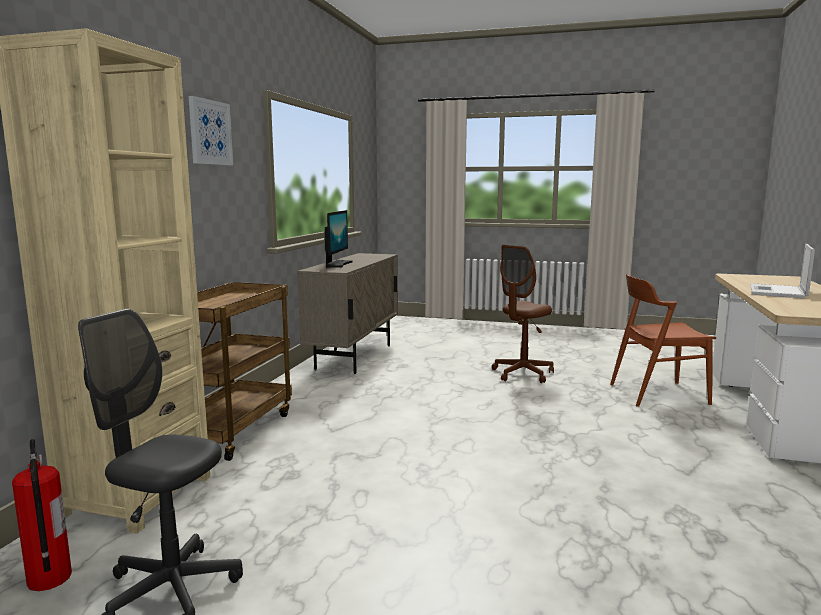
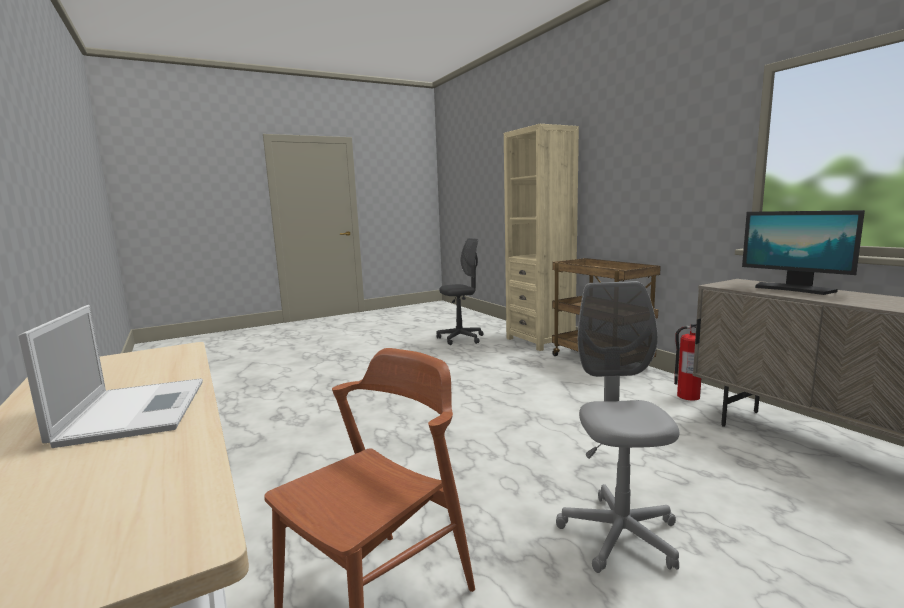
camera: 135 degrees right, 0 degrees up
fire extinguisher [12,439,72,591] -> fire extinguisher moved to [674,324,701,401]
picture [189,96,233,165] -> none
brown office chair [492,245,554,383] -> grey office chair [556,281,679,573]

